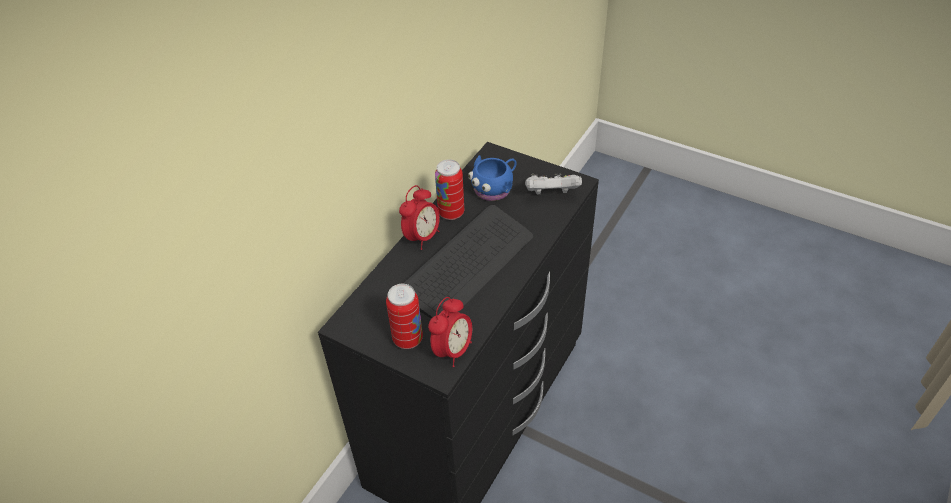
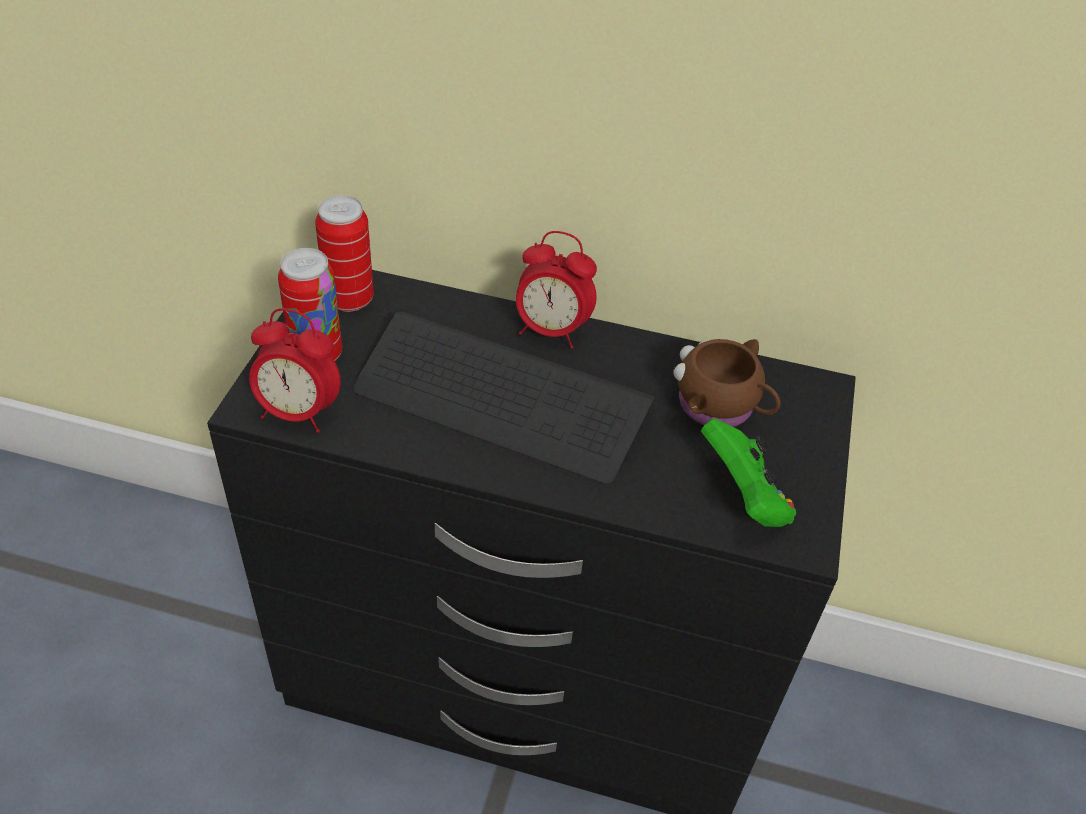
camera: 70 degrees right, 0 degrees up
can [435,159,464,220] -> can moved to [315,195,374,312]
blue mug [468,155,517,201] -> brown mug [673,339,780,427]
white game controller [525,173,582,195] -> green game controller [701,418,796,527]

